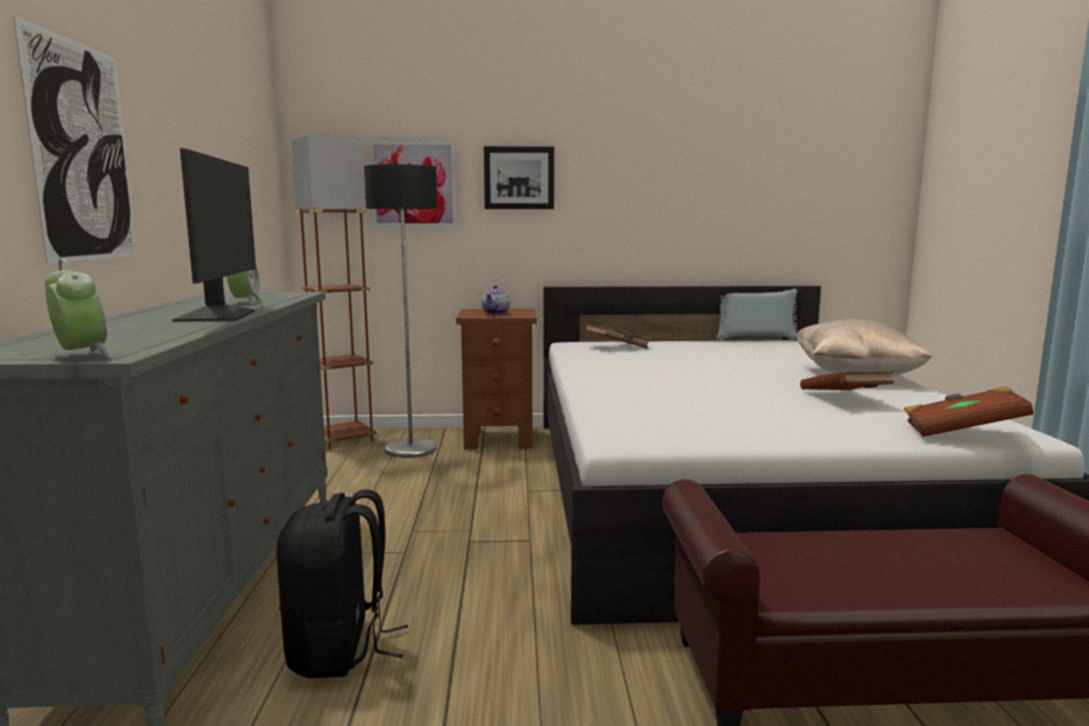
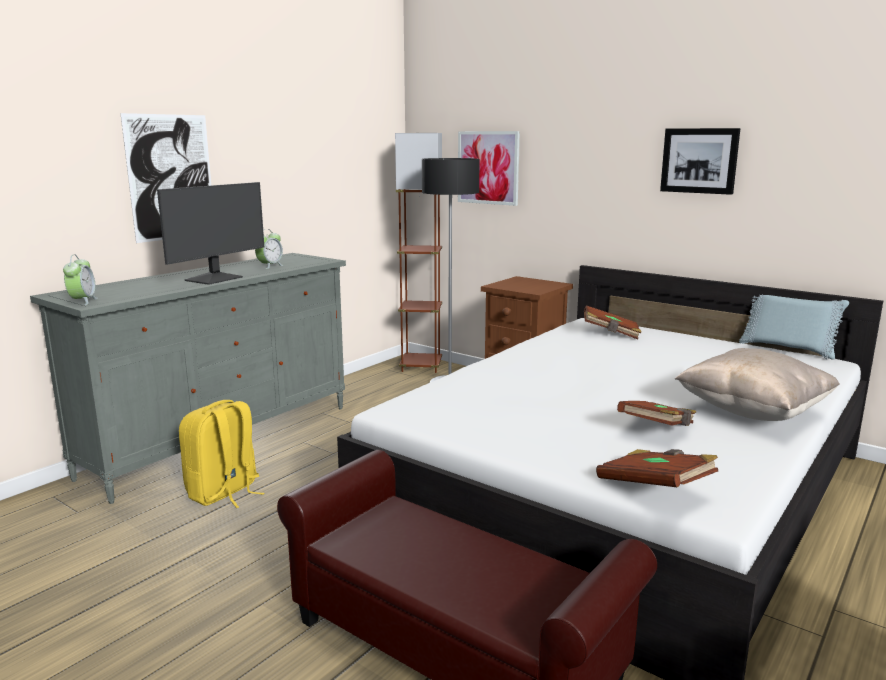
camera: 40 degrees right, 5 degrees up
black backpack [276,489,408,678] -> yellow backpack [179,400,265,508]
teapot [481,285,510,314] -> none
picture [484,146,554,209] -> picture moved to [660,128,741,195]

